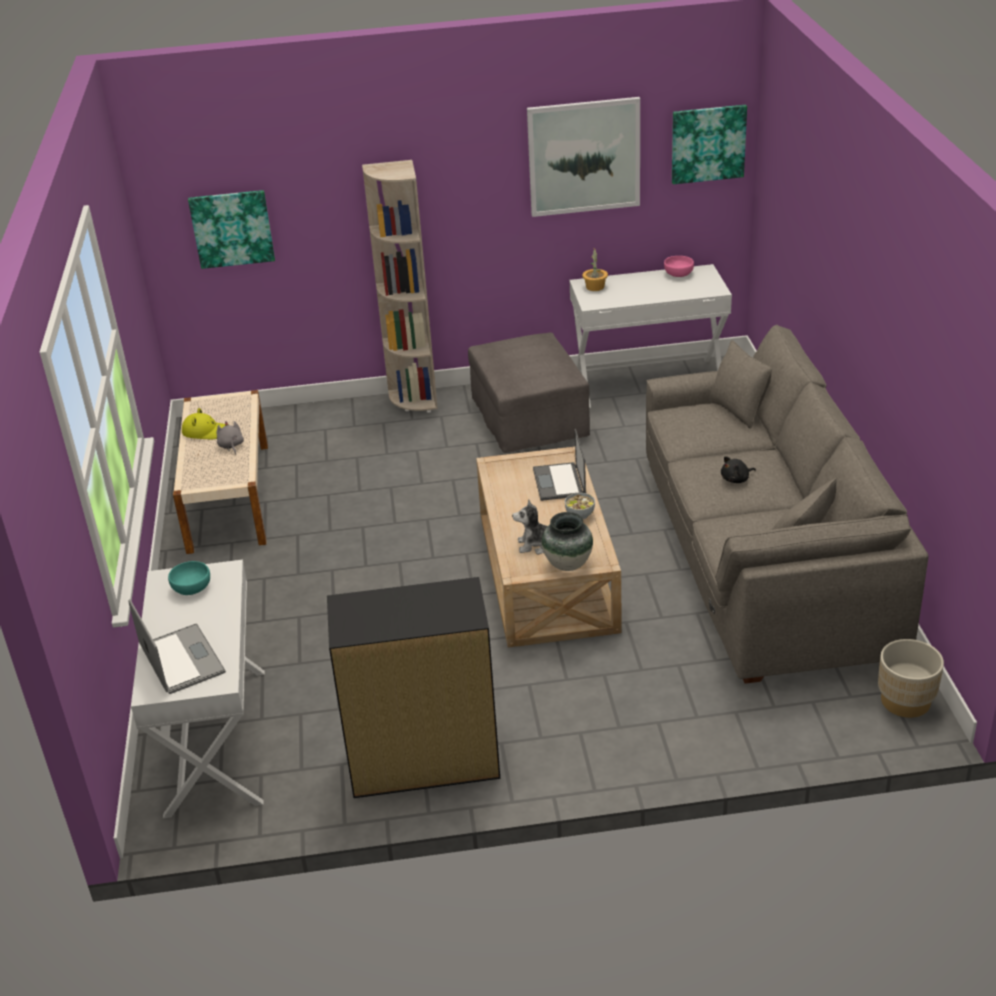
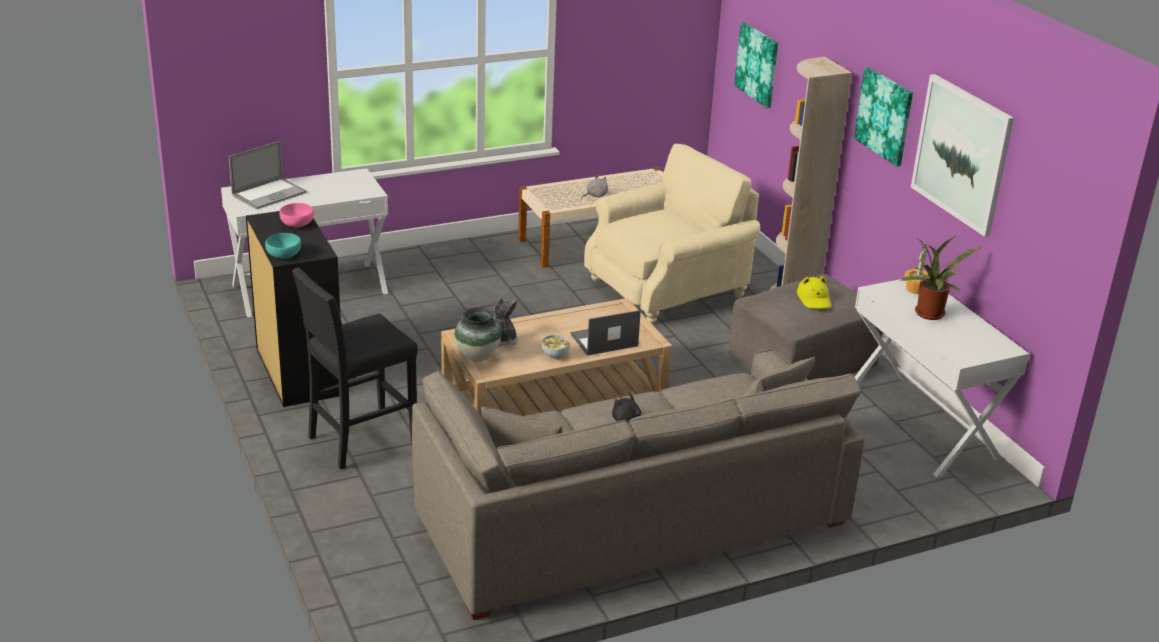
camera: 70 degrees right, 5 degrees down
turquoise bowl [168,561,210,595] -> turquoise bowl moved to [265,233,301,259]
yellow hat [182,408,225,439] -> yellow hat moved to [797,276,831,309]
pink bowl [664,256,694,277] -> pink bowl moved to [279,203,314,227]
picture [672,105,747,184] -> picture moved to [854,67,913,167]
beige planter [878,639,944,718] -> none
none -> black stool [292,267,418,470]
none -> beige armchair [584,144,760,324]
none -> potted plant [900,236,981,320]

